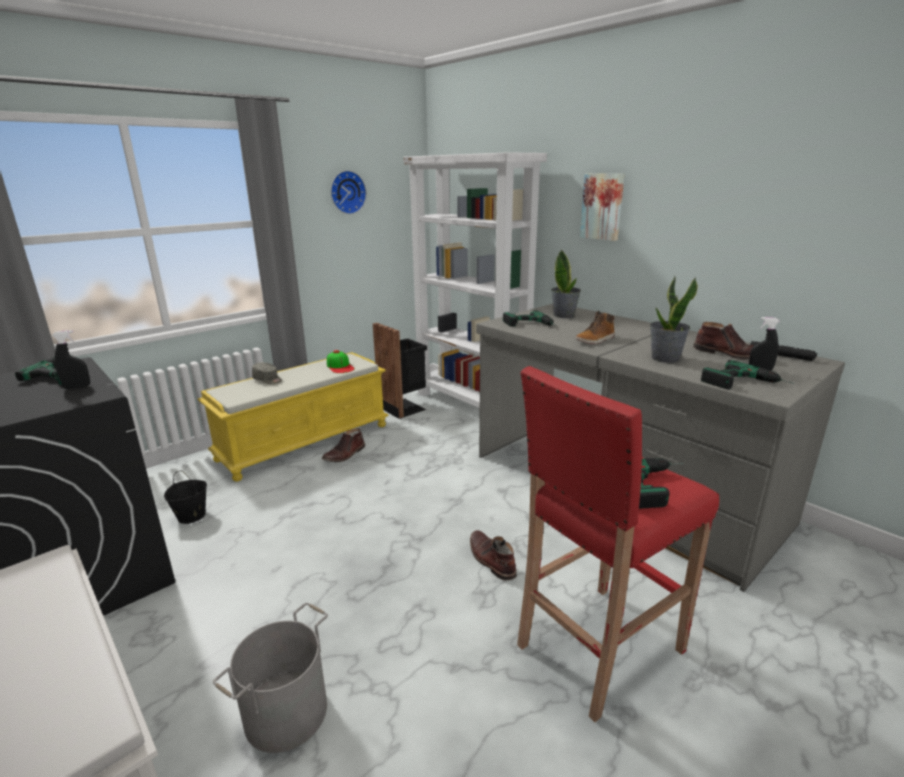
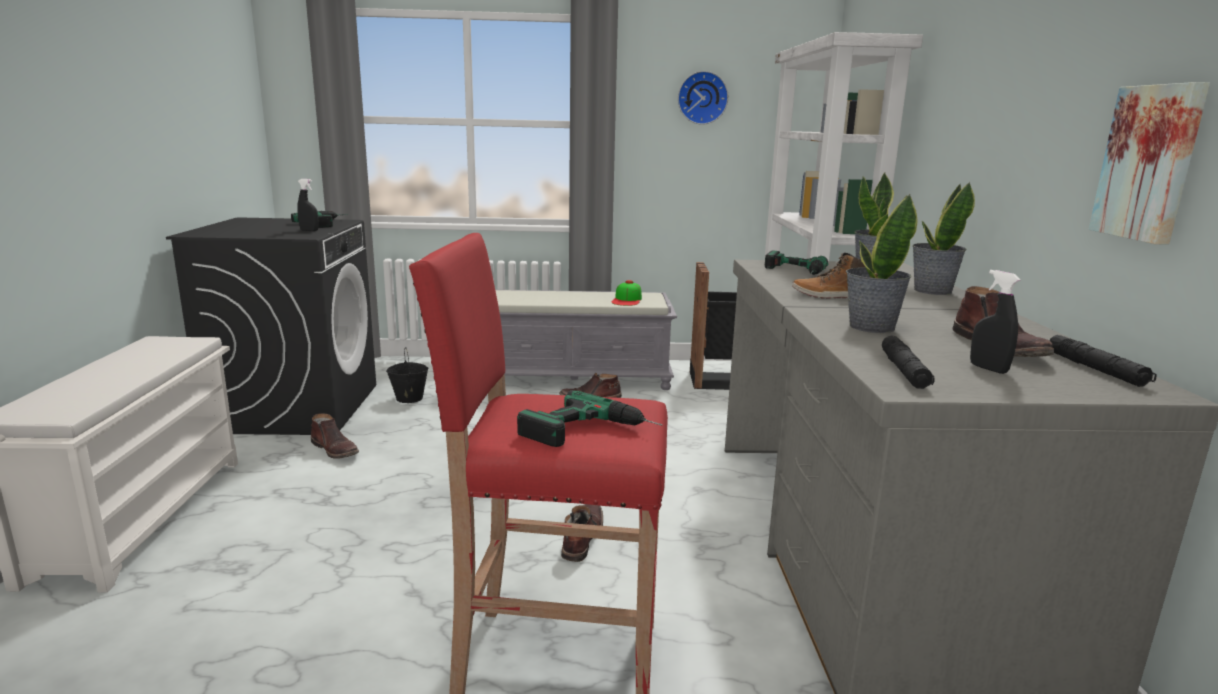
camera: 40 degrees right, 5 degrees down
yellow bench [198,352,389,482] -> grey bench [495,290,677,390]
grey bucket [213,603,328,753] -> none
grey cap [252,362,282,384] -> none
picture [580,173,624,241] -> picture moved to [1089,82,1210,245]
power drill [701,360,795,389] -> black flashlight [882,335,934,389]
none -> brown boot [311,413,359,459]
none -> potted plant [912,182,975,295]

